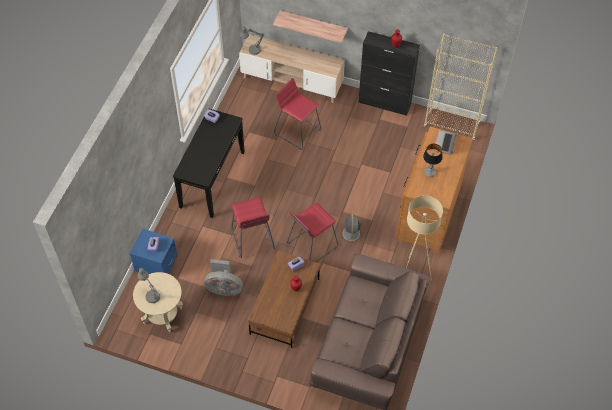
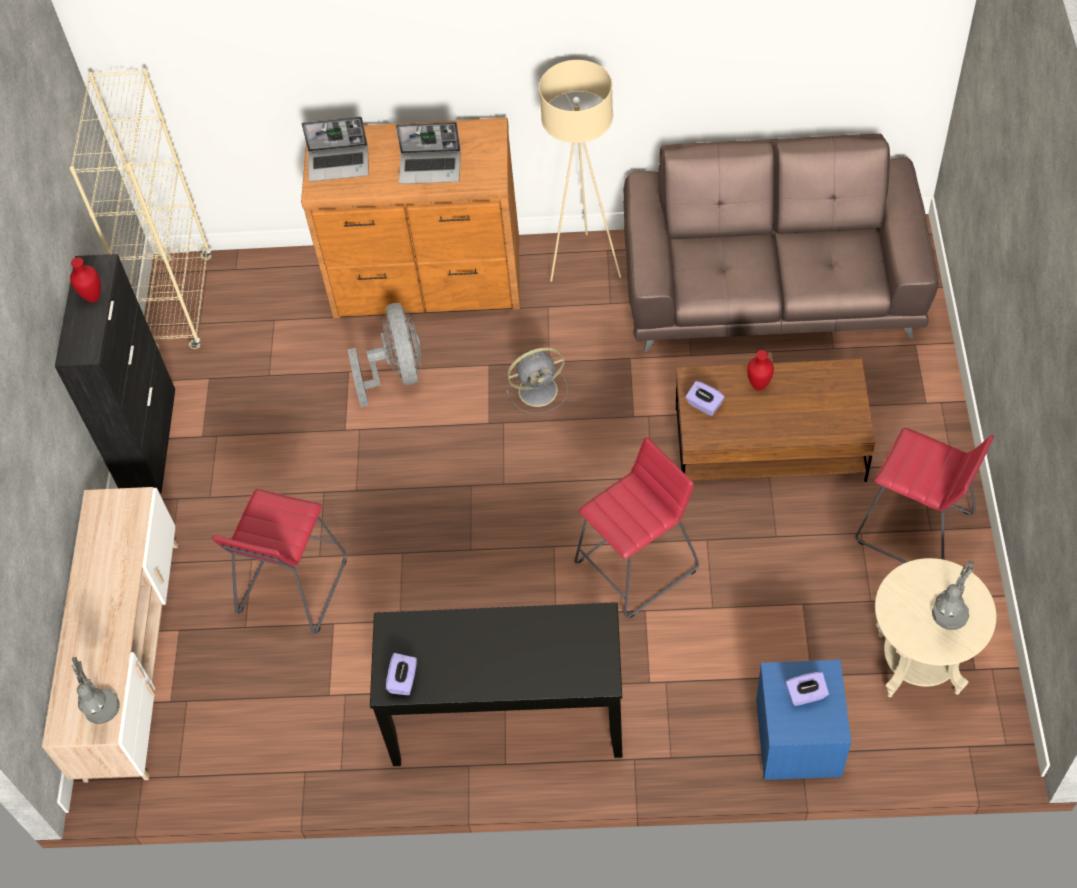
camera: 105 degrees left, 0 degrees up
grey fan [204,259,243,296] -> grey fan moved to [348,303,421,407]
shelf [273,11,348,43] -> none
red stool [287,202,338,262] -> red stool moved to [855,428,994,563]
table lamp [423,144,443,177] -> laptop [396,122,461,184]

